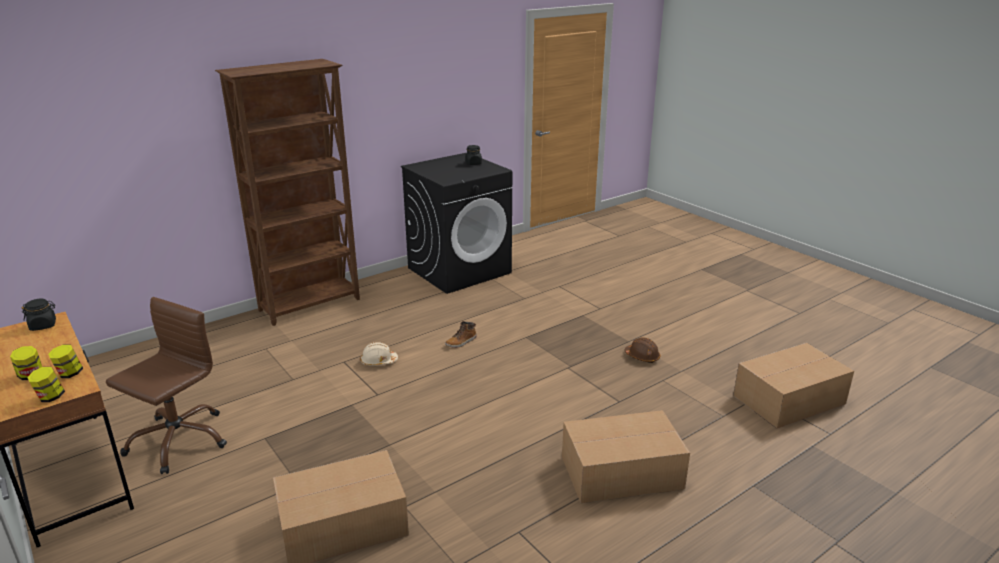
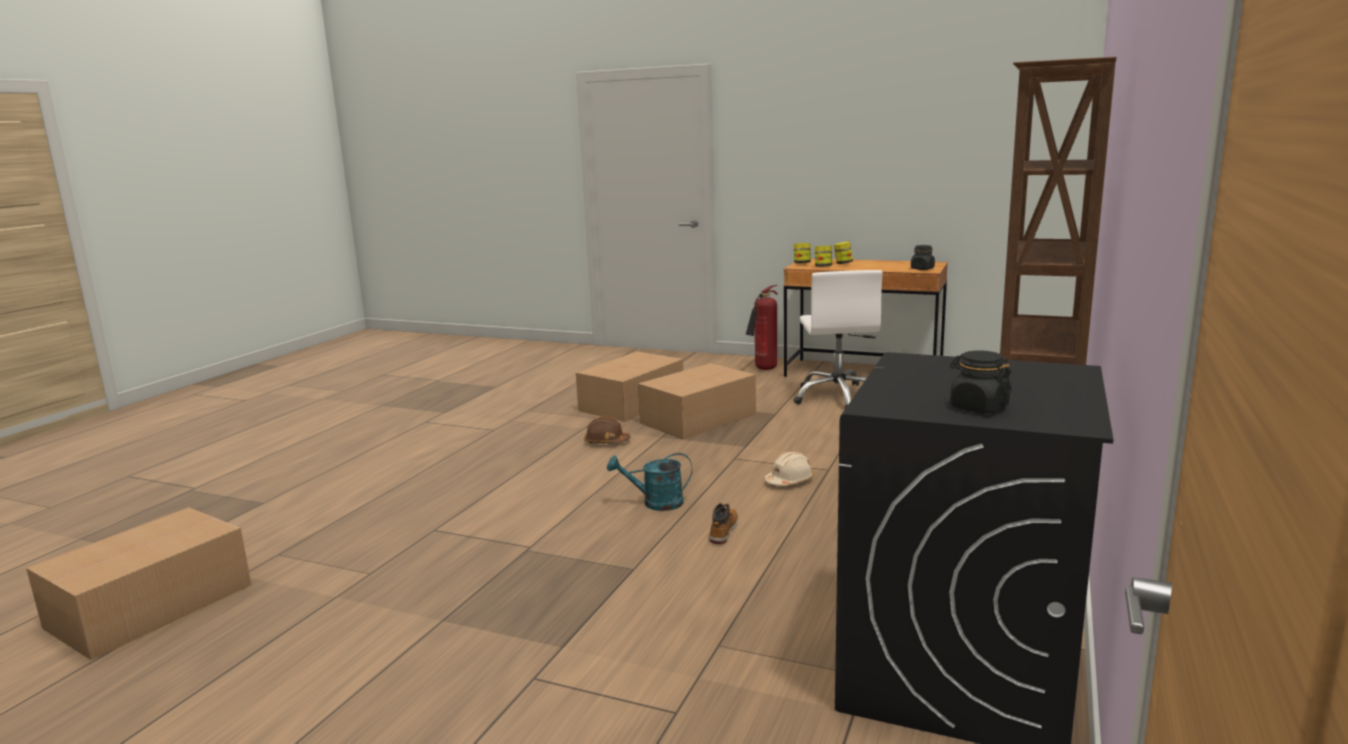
camera: 150 degrees right, 10 degrees down
brown office chair [106,297,227,474] -> white office chair [794,270,883,408]
cardboard box [562,410,690,503] -> cardboard box moved to [638,363,756,439]
brown hard hat [624,337,660,363] -> brown hard hat moved to [584,416,631,443]
none -> turquoise watering can [607,453,692,511]
none -> fire extinguisher [746,285,778,370]

